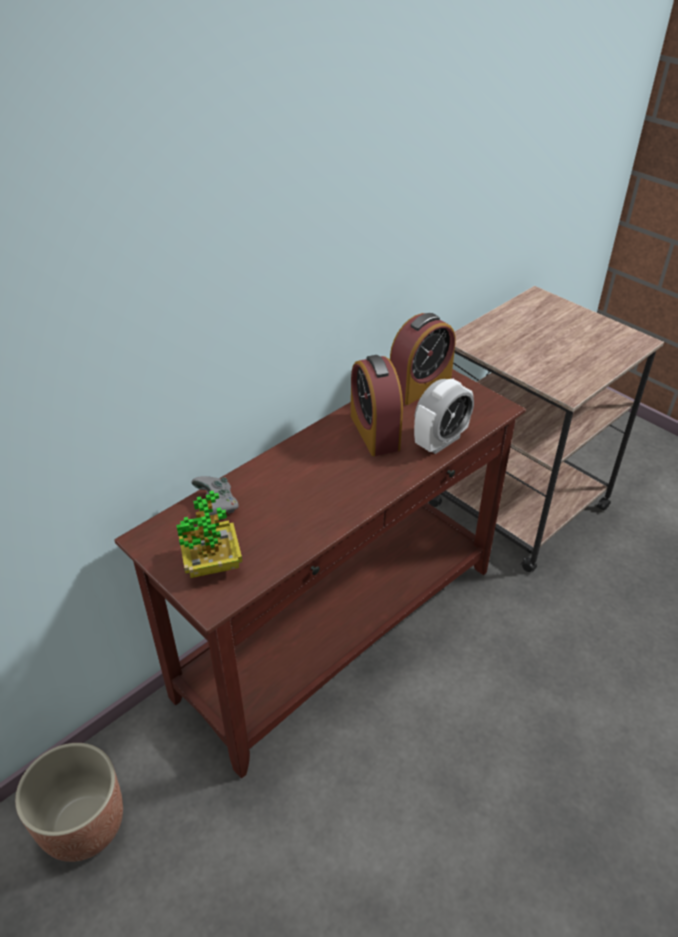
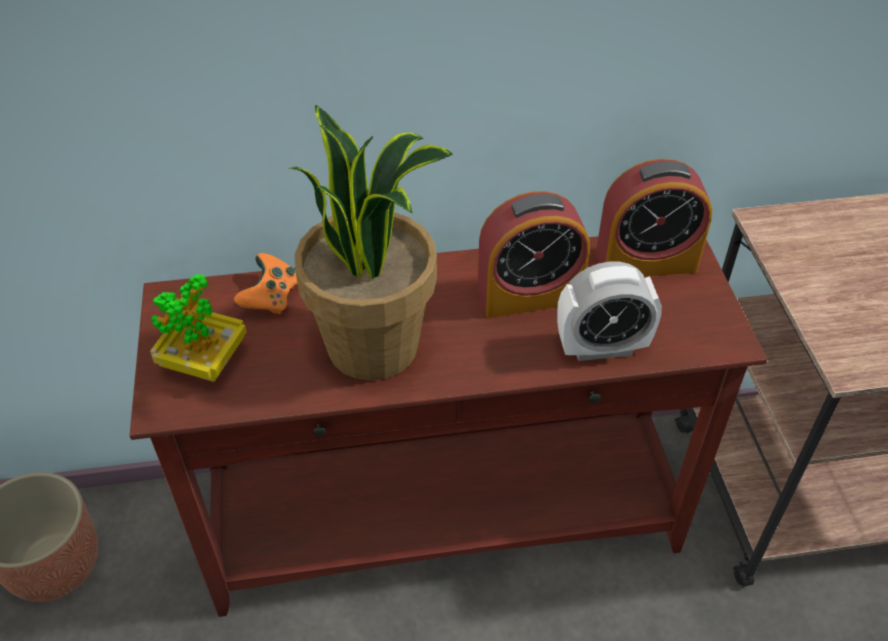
camera: 35 degrees right, 5 degrees up
grey game controller [191,476,239,515] -> orange game controller [234,253,297,315]
alarm clock [351,355,403,456] -> alarm clock turned 120 degrees counterclockwise [477,191,590,318]
none -> potted plant [288,104,453,381]

